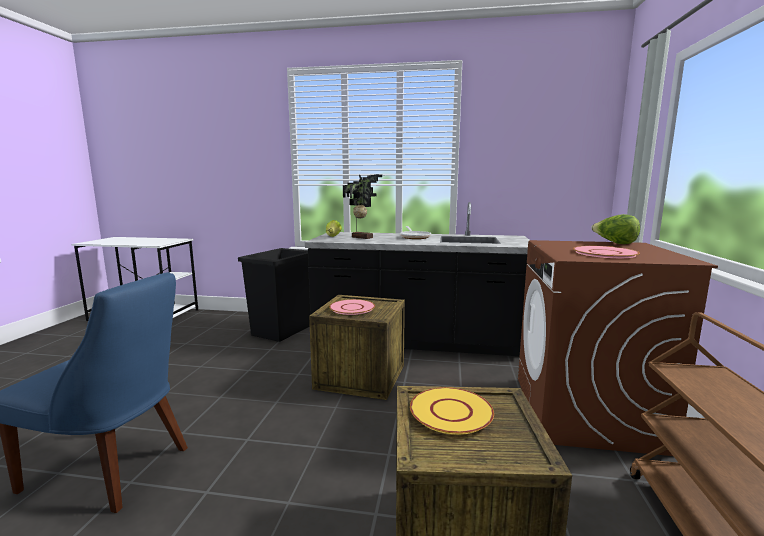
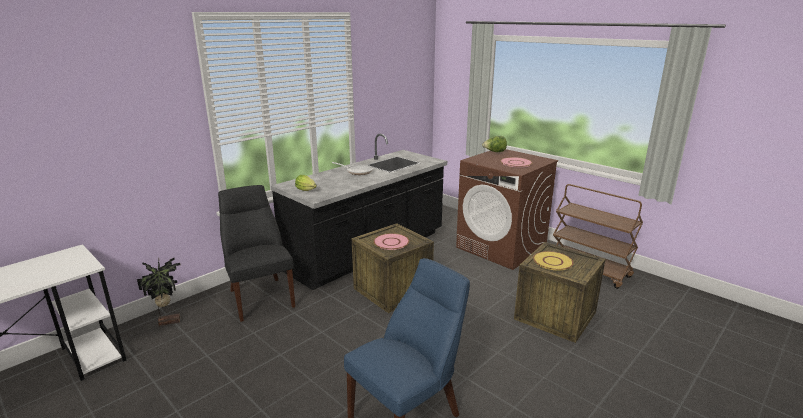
camera: 55 degrees left, 10 degrees up
black trash can [238,248,310,342] -> black chair [218,185,295,322]
potted plant [343,174,382,239] -> potted plant moved to [137,258,180,326]

